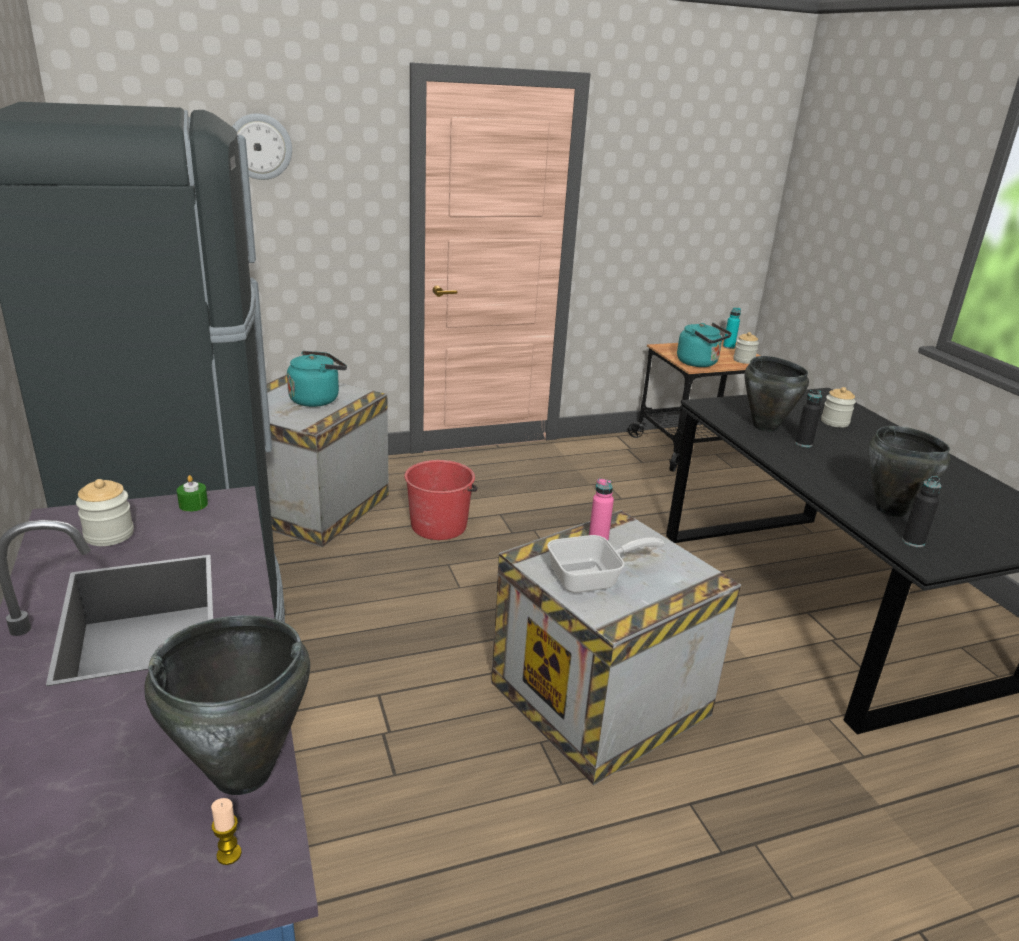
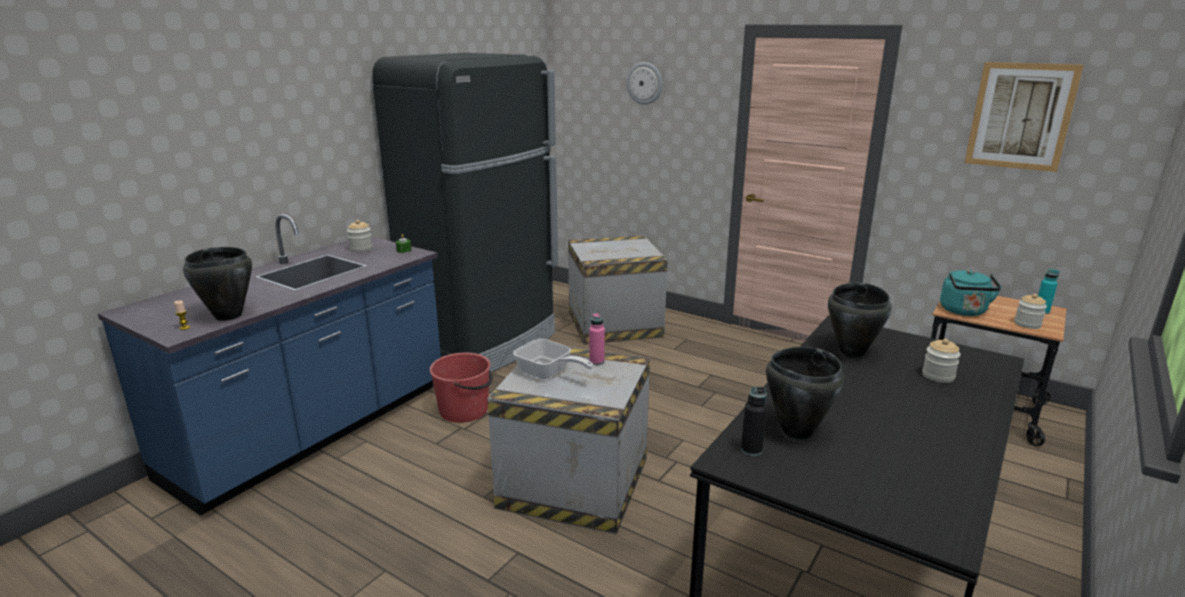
camera: 55 degrees right, 5 degrees down
turquoise kettle [287,351,347,407] -> none
red bucket [404,460,477,540] -> red bucket moved to [429,353,493,423]
black bottle [795,390,822,447] -> none
none -> picture [964,62,1084,172]

